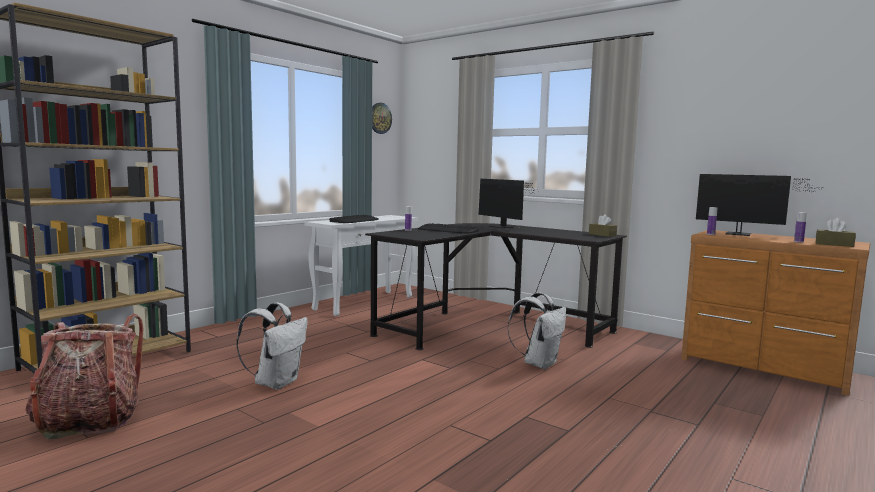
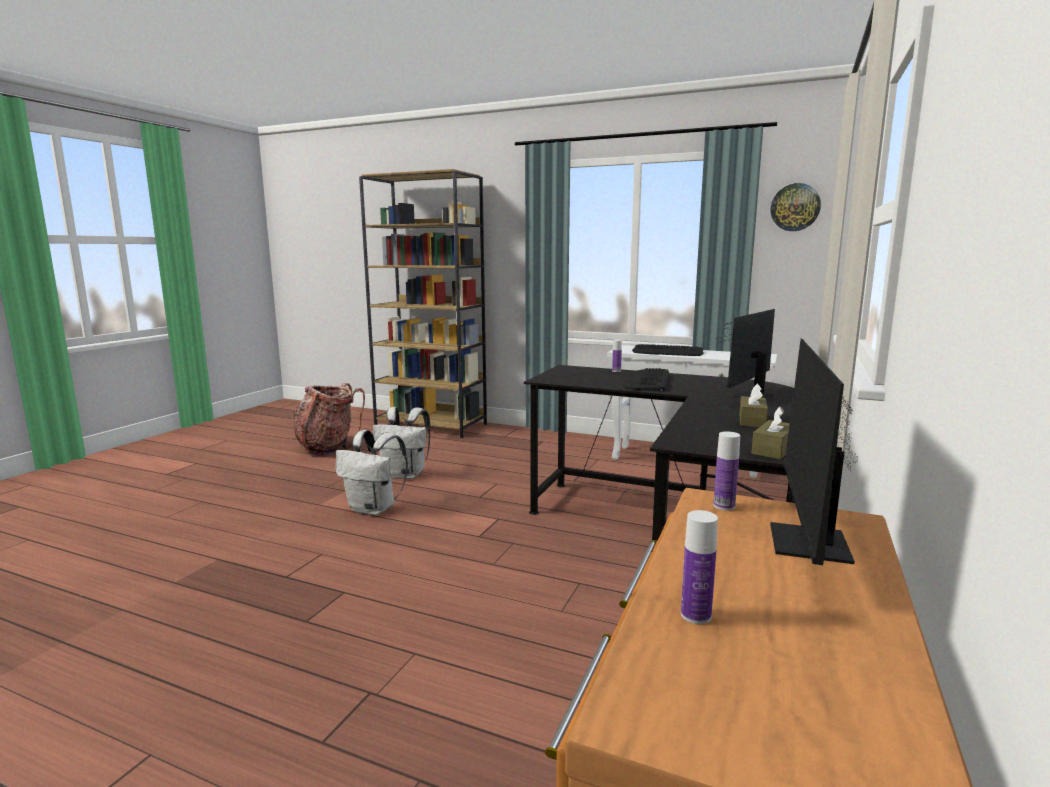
camera: 75 degrees right, 5 degrees up
white backpack [507,293,566,369] -> white backpack moved to [336,430,408,515]
brown tissue box [816,218,856,247] -> brown tissue box moved to [740,383,768,427]

